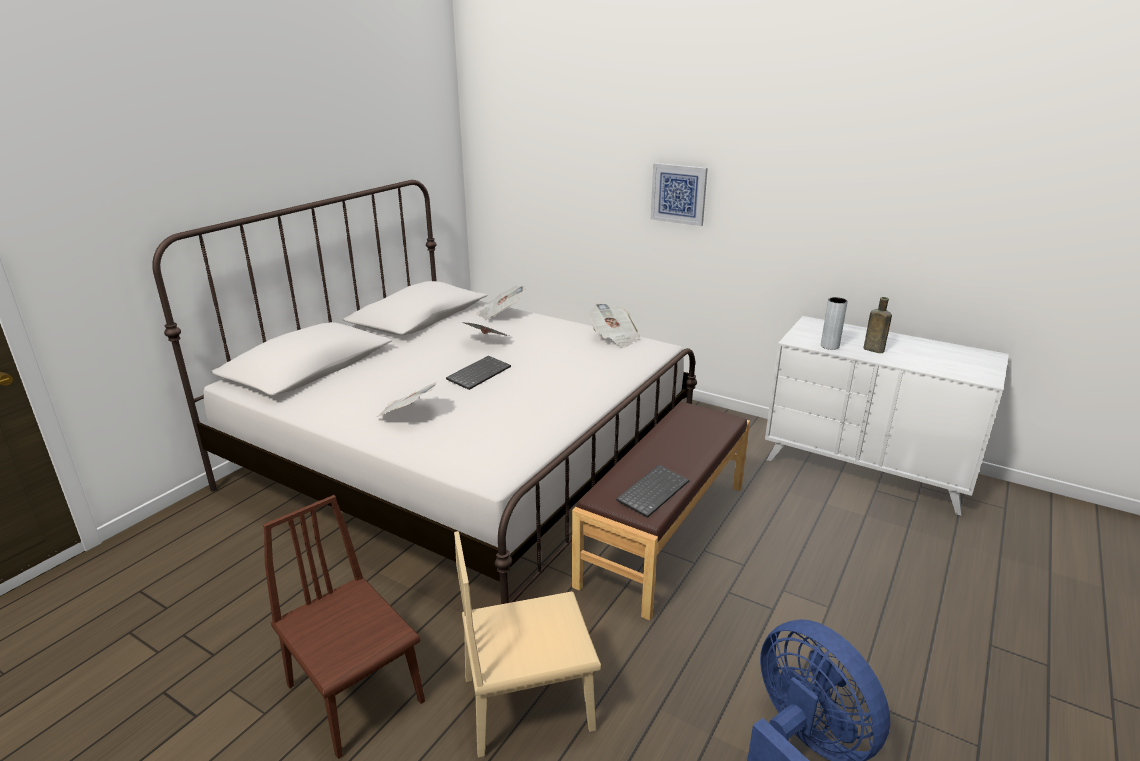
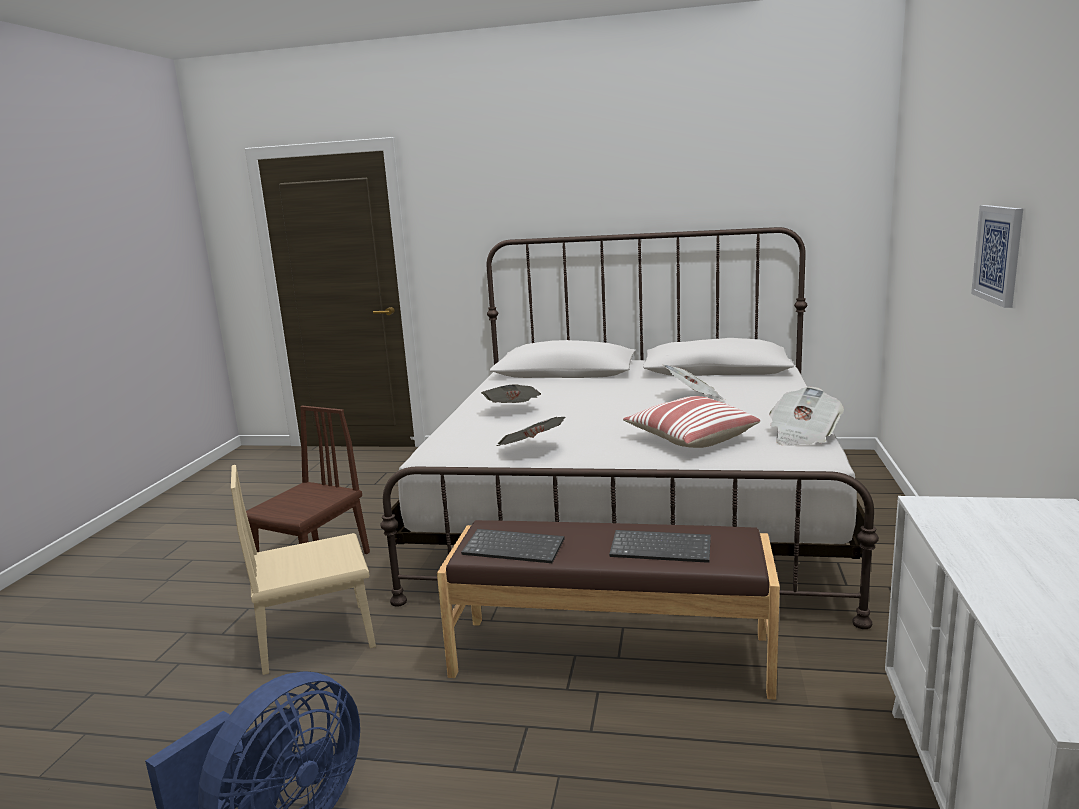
camera: 70 degrees right, 10 degrees down
keyboard [446,356,511,390] -> keyboard moved to [609,530,711,563]
beige chair [454,531,601,758] -> beige chair turned 75 degrees counterclockwise [231,465,376,675]
newspaper [477,286,525,320] -> newspaper moved to [496,417,566,446]
grey vase [821,297,848,350] -> none
brown bottle [864,297,892,353] -> none
none -> pillow [623,396,760,448]

